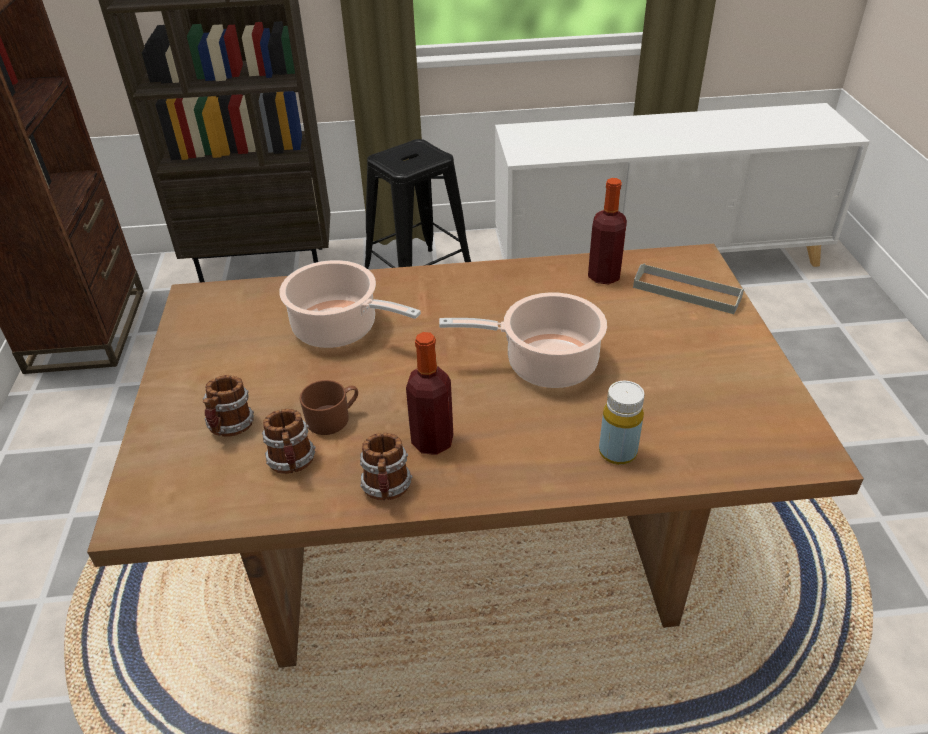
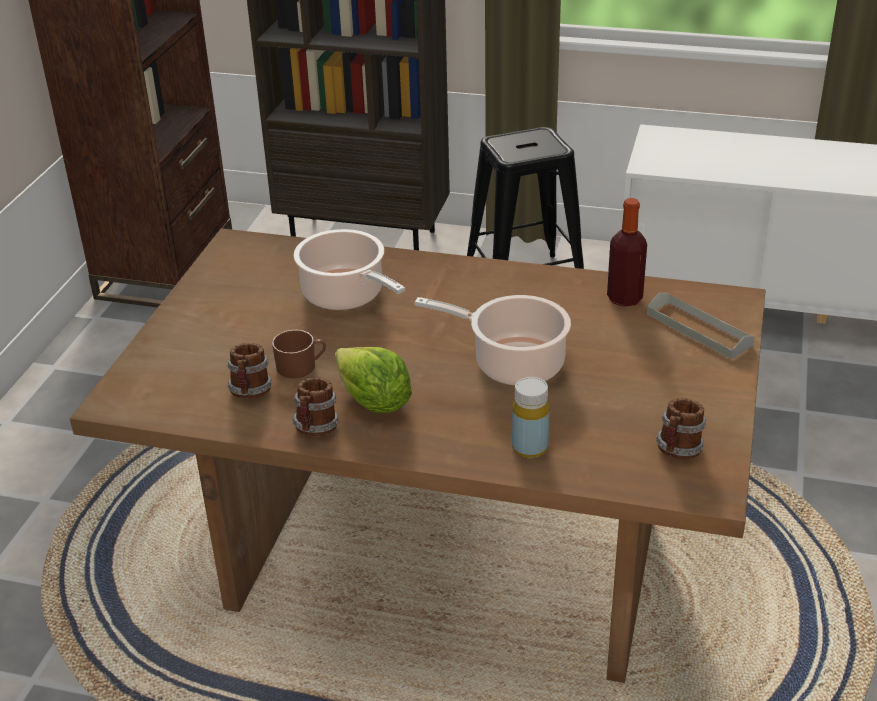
camera: 20 degrees right, 5 degrees down
mug [203,375,254,437] -> mug moved to [656,398,706,459]
bottle [406,332,453,455] -> lettuce [335,347,412,413]

